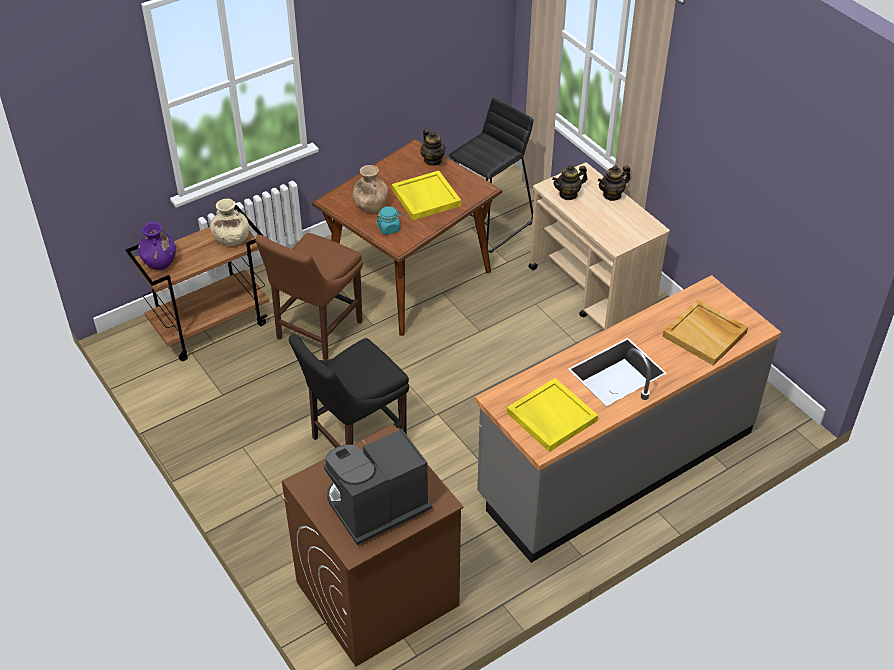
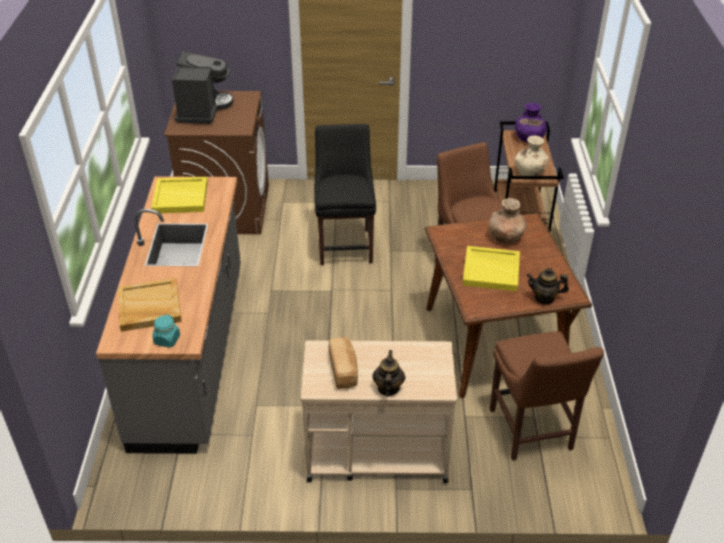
camera: 125 degrees right, 5 degrees down
turquoise jar [376,206,401,235] -> turquoise jar moved to [152,314,180,347]
black stool [449,98,533,253] -> brown chair [490,331,604,461]
teapot [552,165,587,200] -> none
none -> bread [329,337,358,389]

